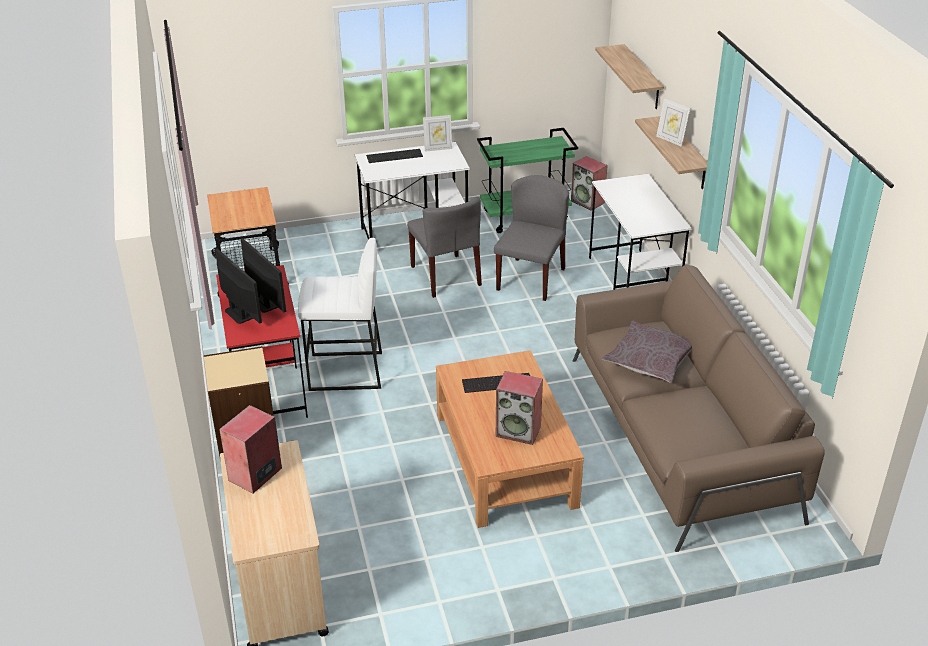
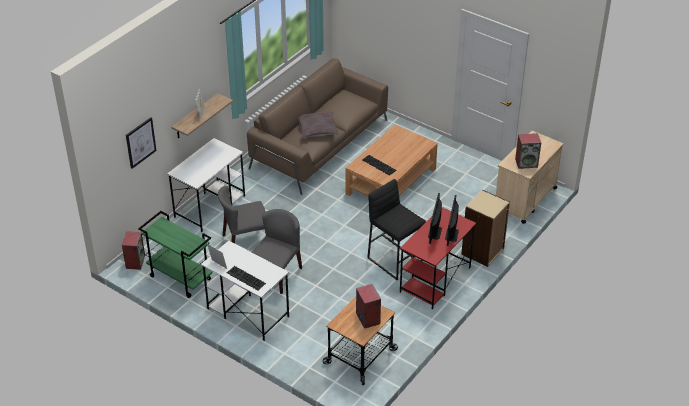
camera: 130 degrees left, 5 degrees up
white stool [298,238,382,391] -> black stool [367,179,426,280]
speaker [496,371,543,445] -> speaker moved to [356,284,381,329]
shelf [595,44,664,109] -> picture [126,117,157,169]

